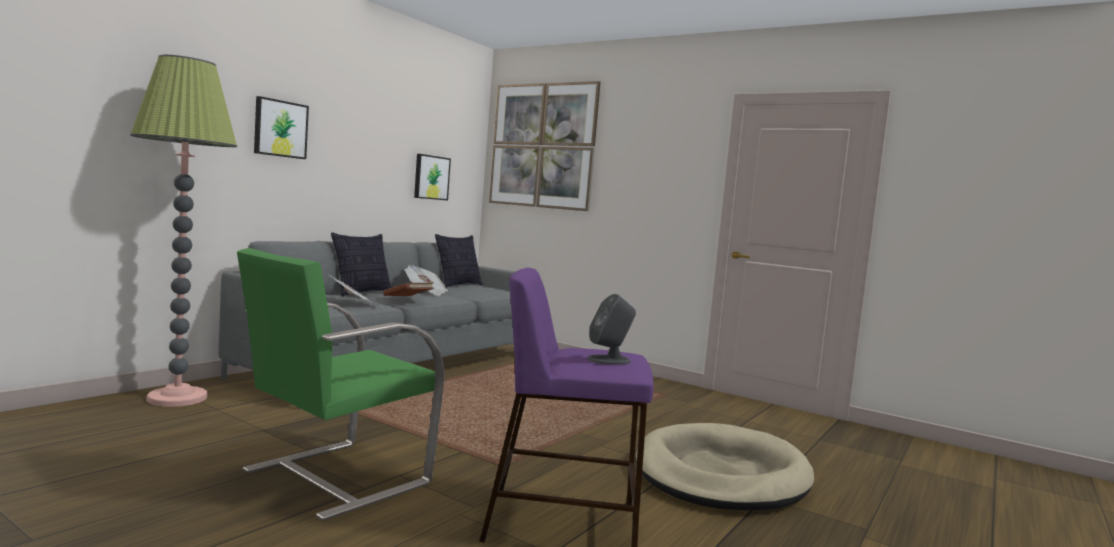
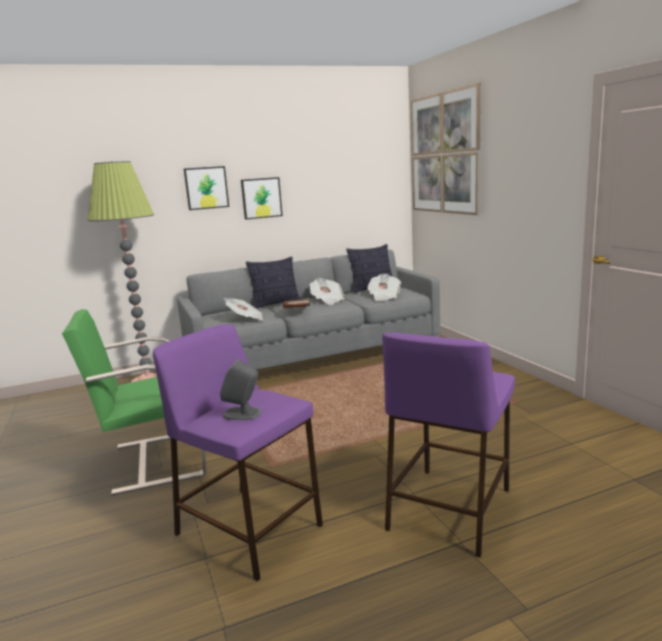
camera: 35 degrees right, 10 degrees up
picture [414,154,451,200] -> picture moved to [241,177,283,220]
beige dog bed [636,423,814,511] -> purple stool [382,333,515,558]
none -> newspaper [367,274,401,301]

